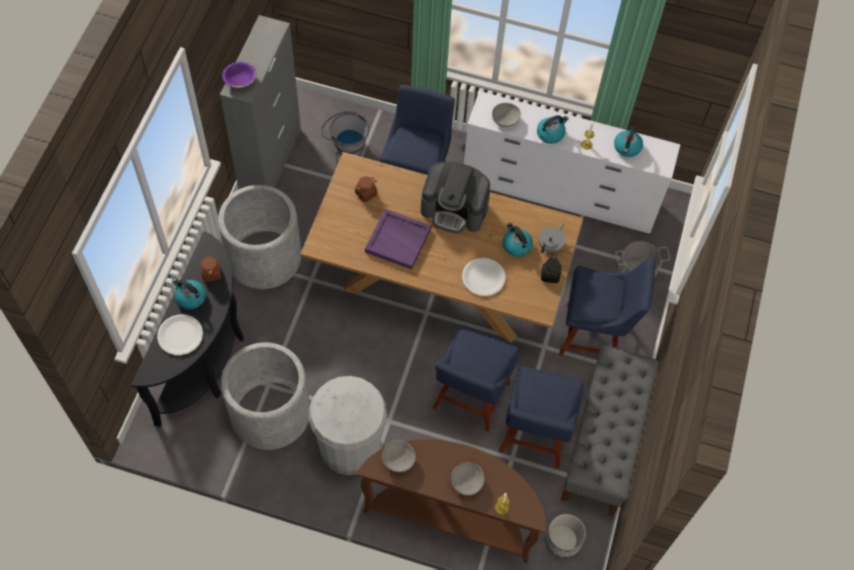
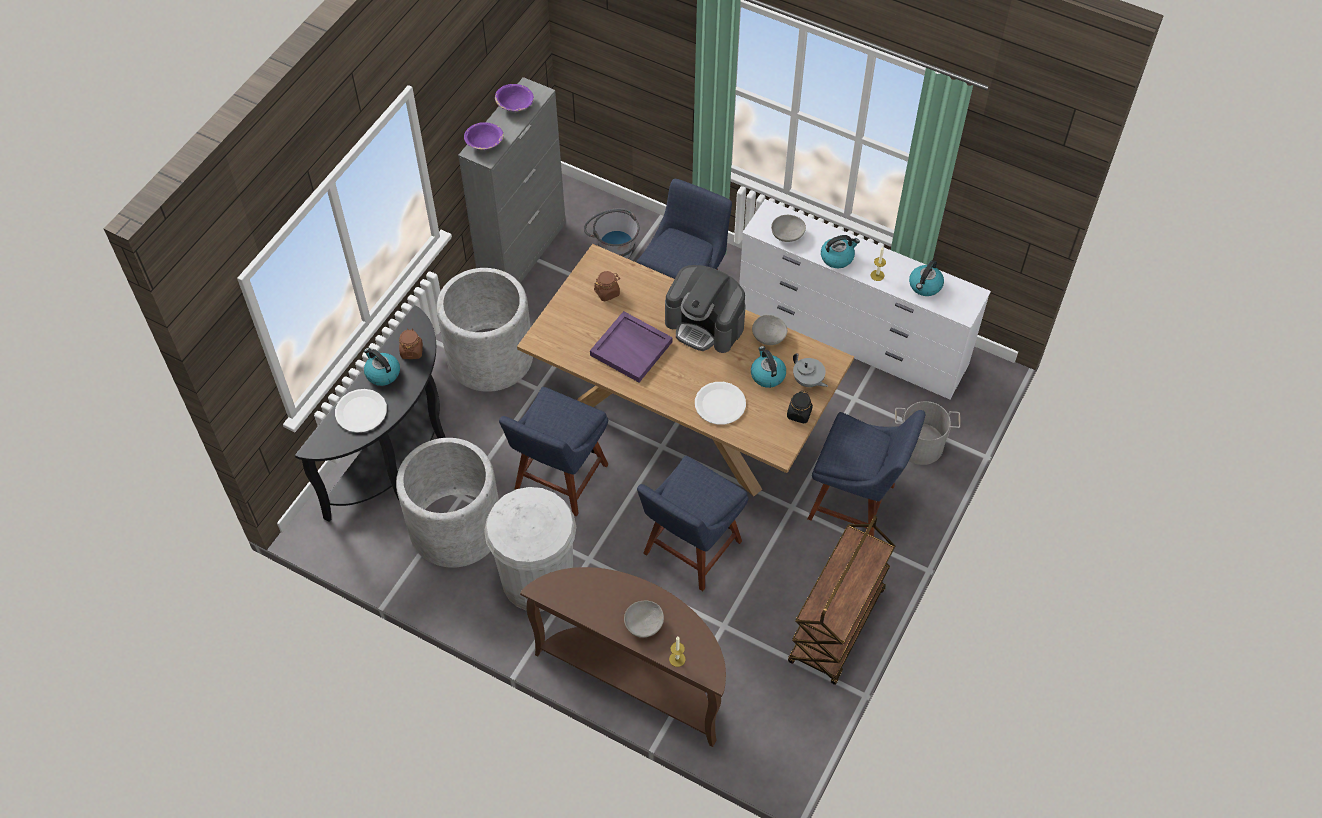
camera: 15 degrees right, 5 degrees down
grey bowl [382,440,416,472] -> grey bowl moved to [752,315,787,345]
blue chair [499,366,584,468] -> blue chair moved to [499,387,608,517]
grey teapot [539,224,566,253] -> grey teapot turned 90 degrees clockwise [793,353,828,387]
planter [545,514,586,558] -> none
grey bench [561,345,659,516] -> brown cart [788,515,895,685]
none -> purple bowl [495,84,534,112]

